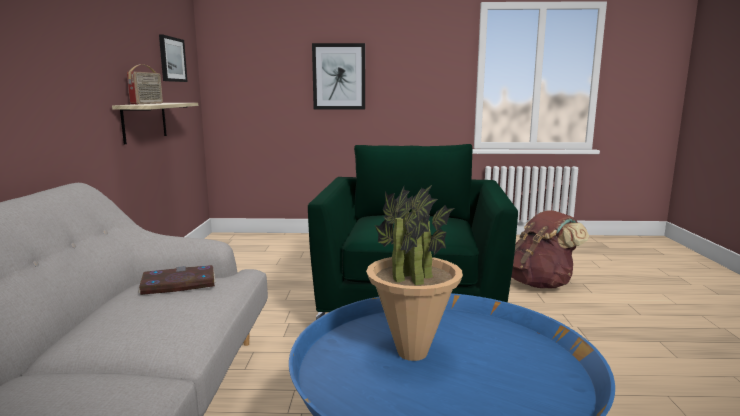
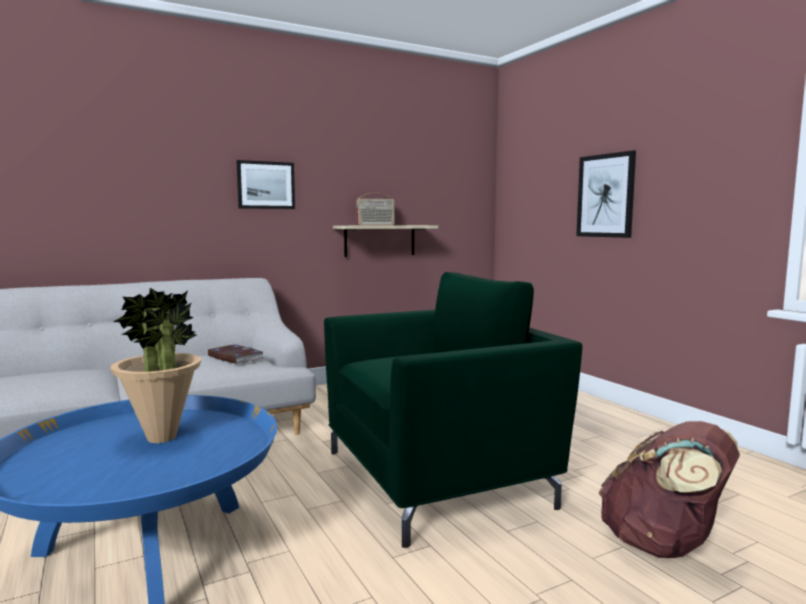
camera: 60 degrees right, 5 degrees down
picture [159,34,188,82] -> picture moved to [236,160,295,209]

